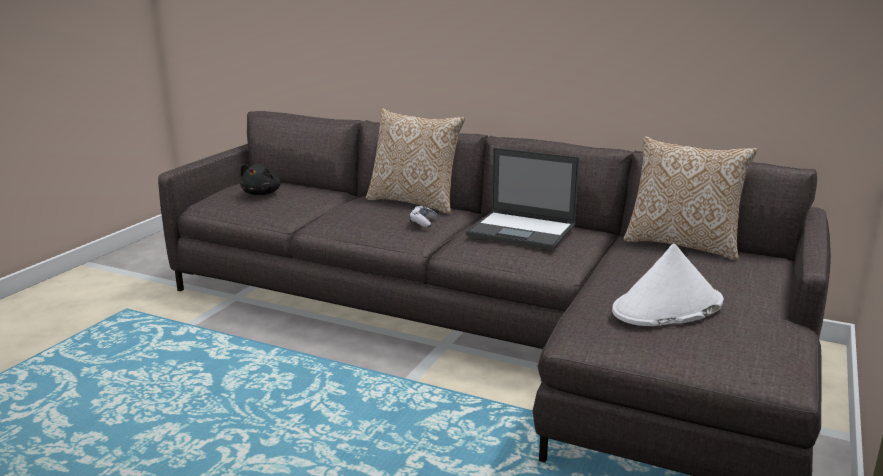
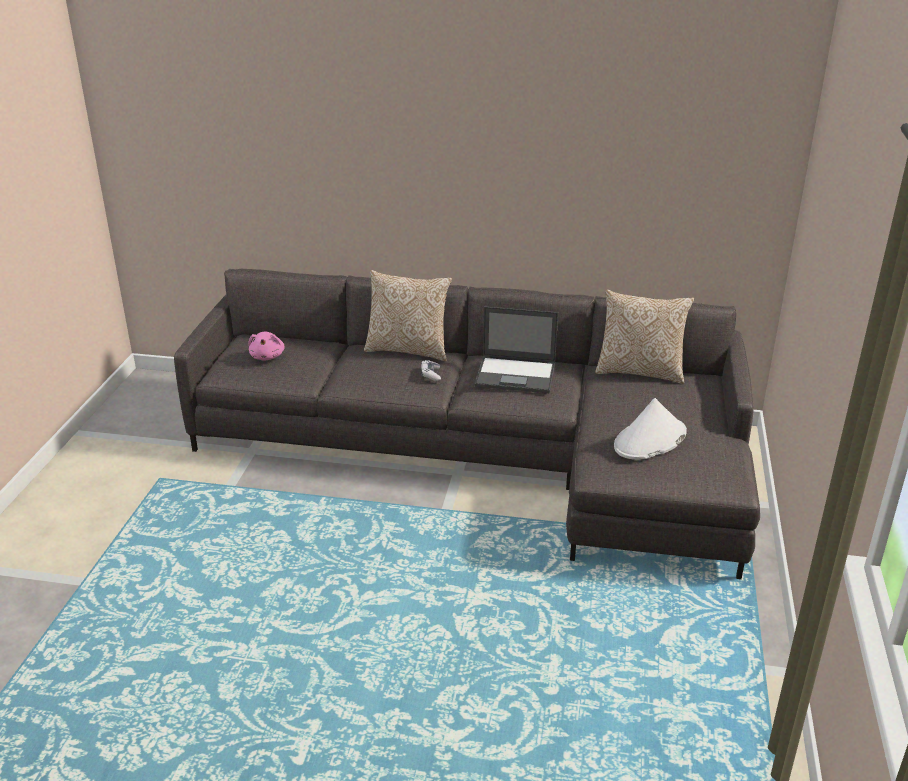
camera: 15 degrees left, 10 degrees up
black plush toy [240,163,280,195] -> pink plush toy [248,331,285,361]

